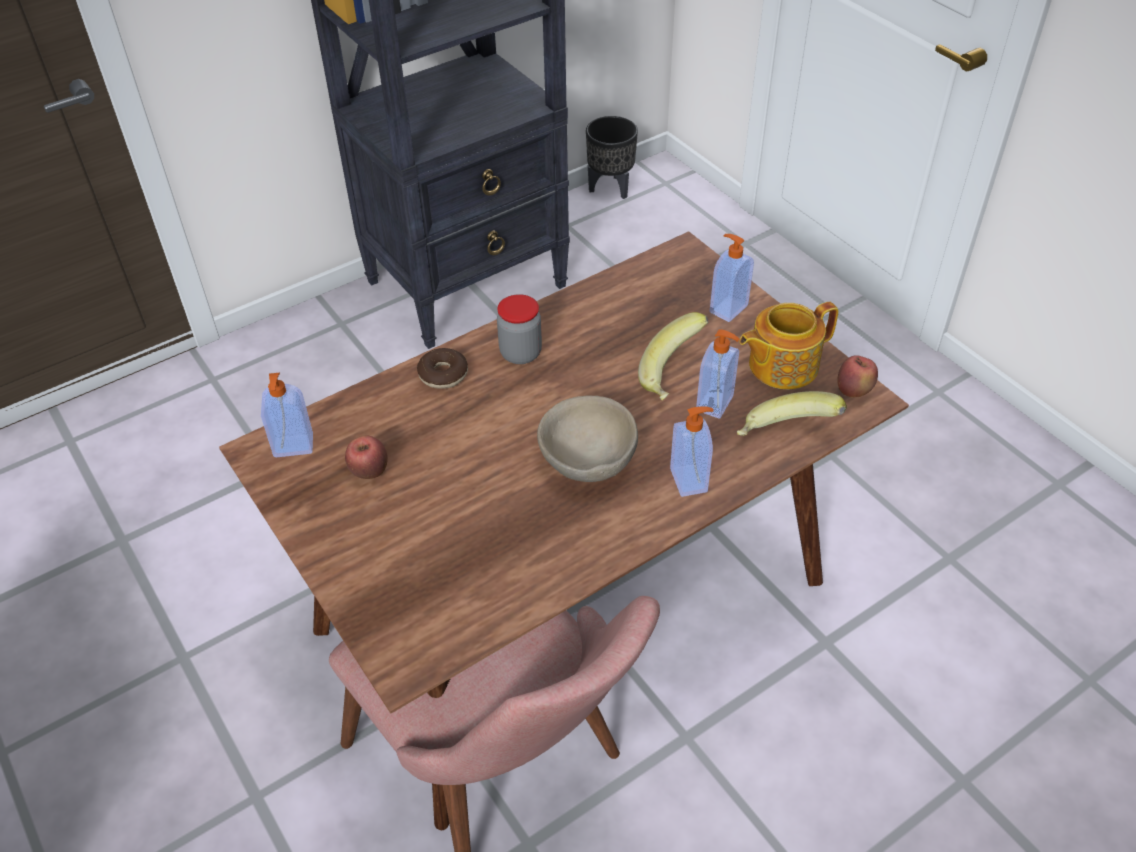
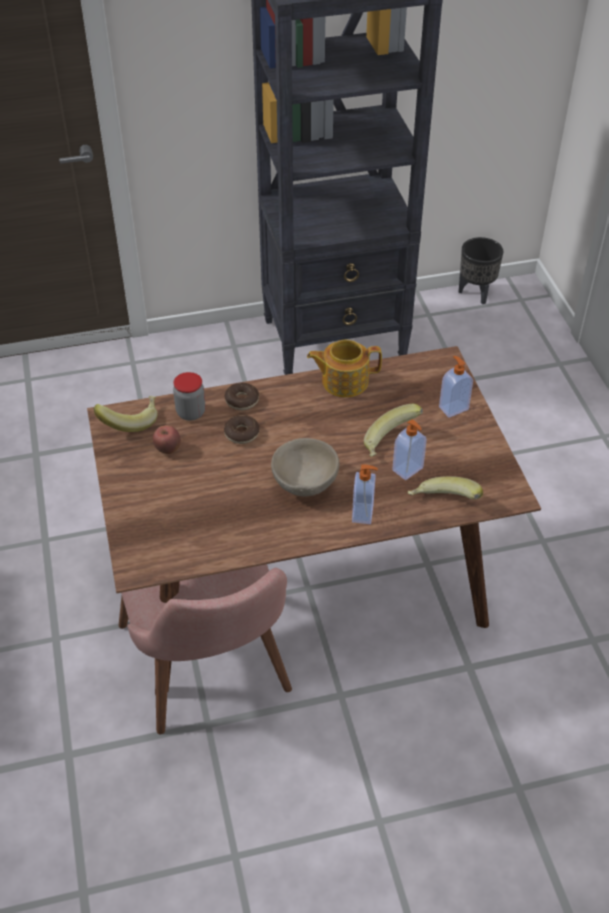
camera: 20 degrees right, 0 degrees up
soap dispenser [261,373,313,457] -> banana [94,396,158,432]
jar [497,294,542,364] -> jar moved to [173,372,206,421]
teapot [739,302,839,389] -> teapot moved to [307,340,382,398]
apple [837,355,878,397] -> none
none -> donut [224,415,259,444]

